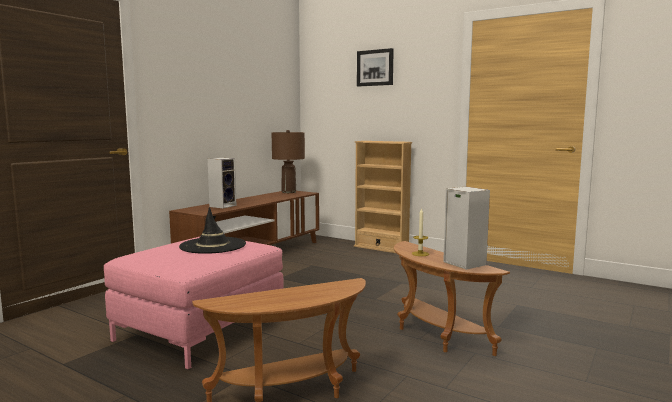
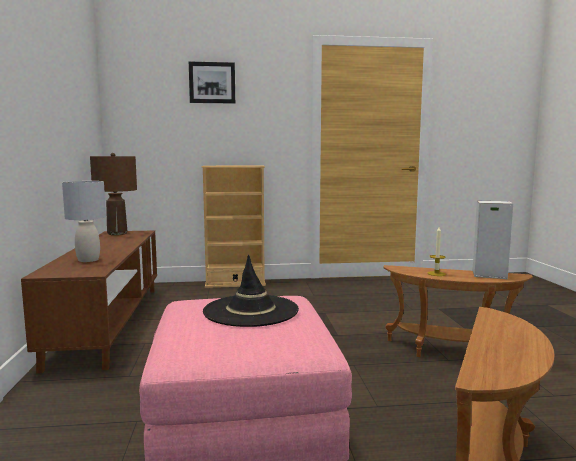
camera: 40 degrees left, 0 degrees up
speaker [208,158,236,208] -> grey table lamp [62,181,106,262]

